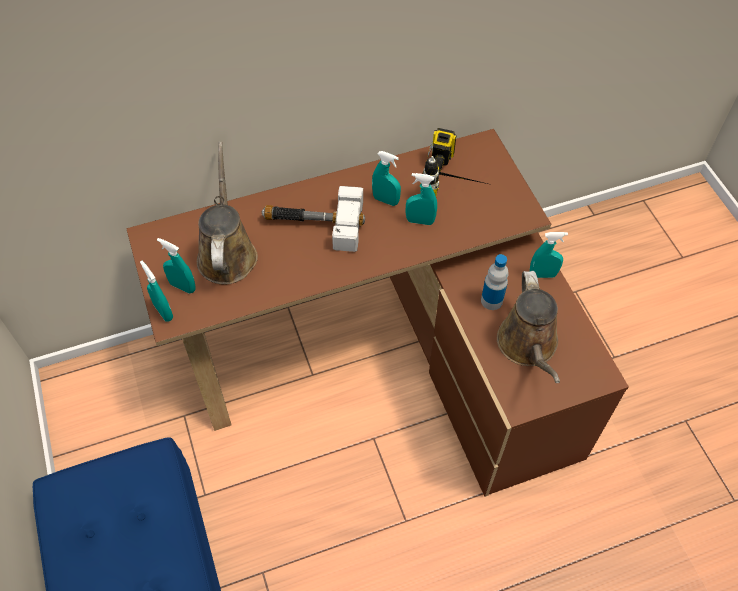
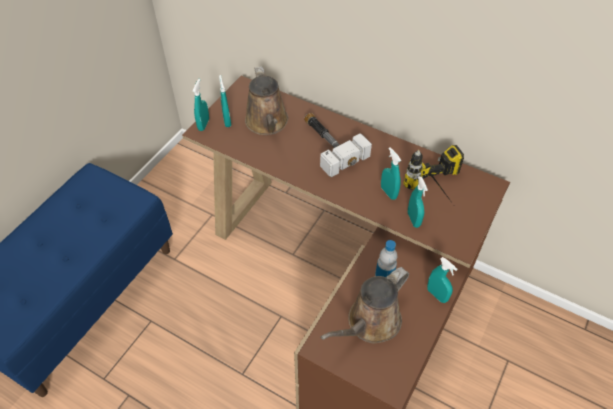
camera: 50 degrees right, 5 degrees down
brown watering can [197,142,258,284] -> brown watering can turned 120 degrees clockwise [245,66,288,135]
turquoise spray bottle [372,151,401,206] -> turquoise spray bottle moved to [408,177,428,228]

